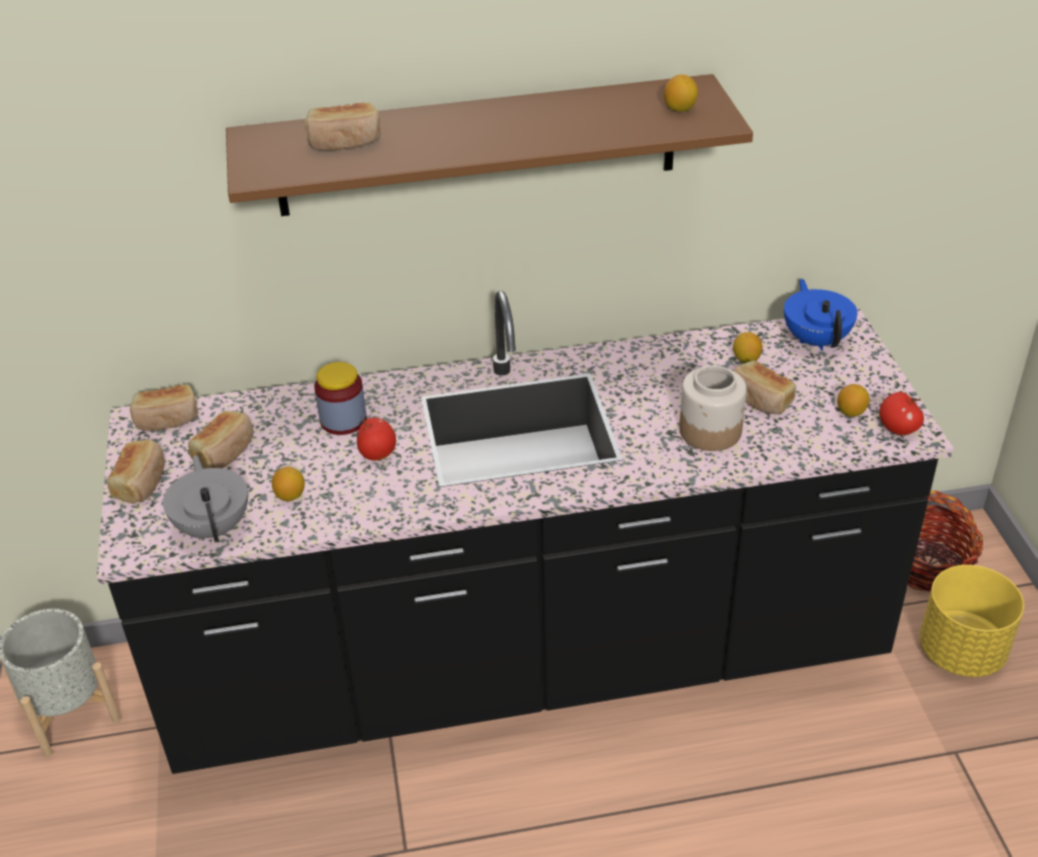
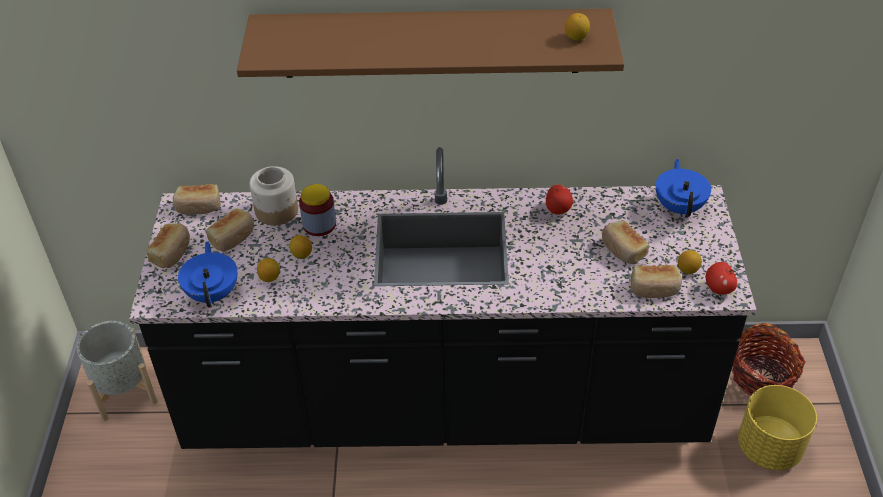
camera: 10 degrees right, 5 degrees up
grey teapot [163,455,248,542] -> blue teapot [178,241,237,308]
bread [305,103,381,151] -> bread moved to [630,265,682,298]
apple [357,418,396,461] -> apple moved to [546,185,573,214]
jar [679,365,747,451] -> jar moved to [249,166,298,225]
lemon [733,332,763,363] -> lemon moved to [289,235,312,259]

